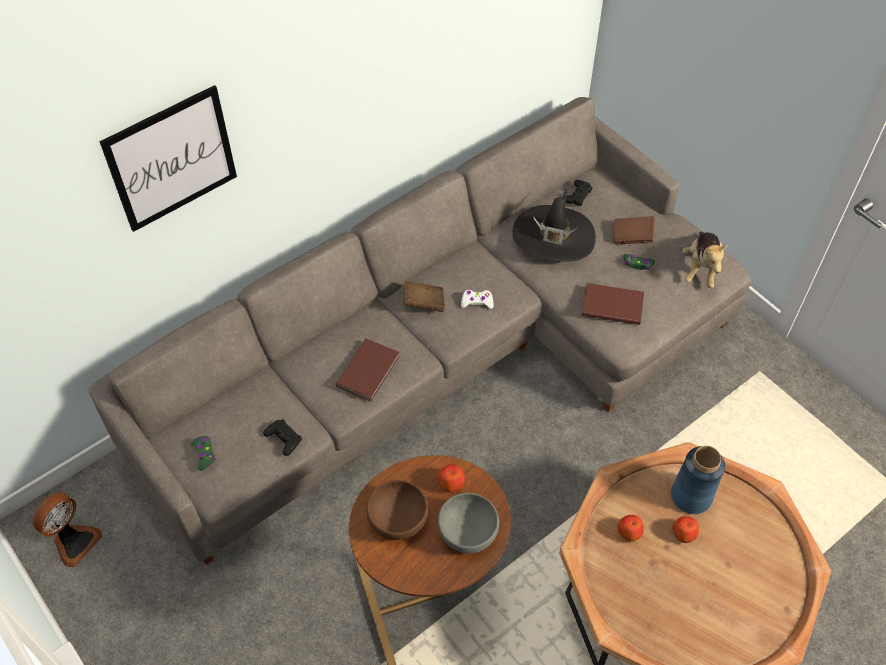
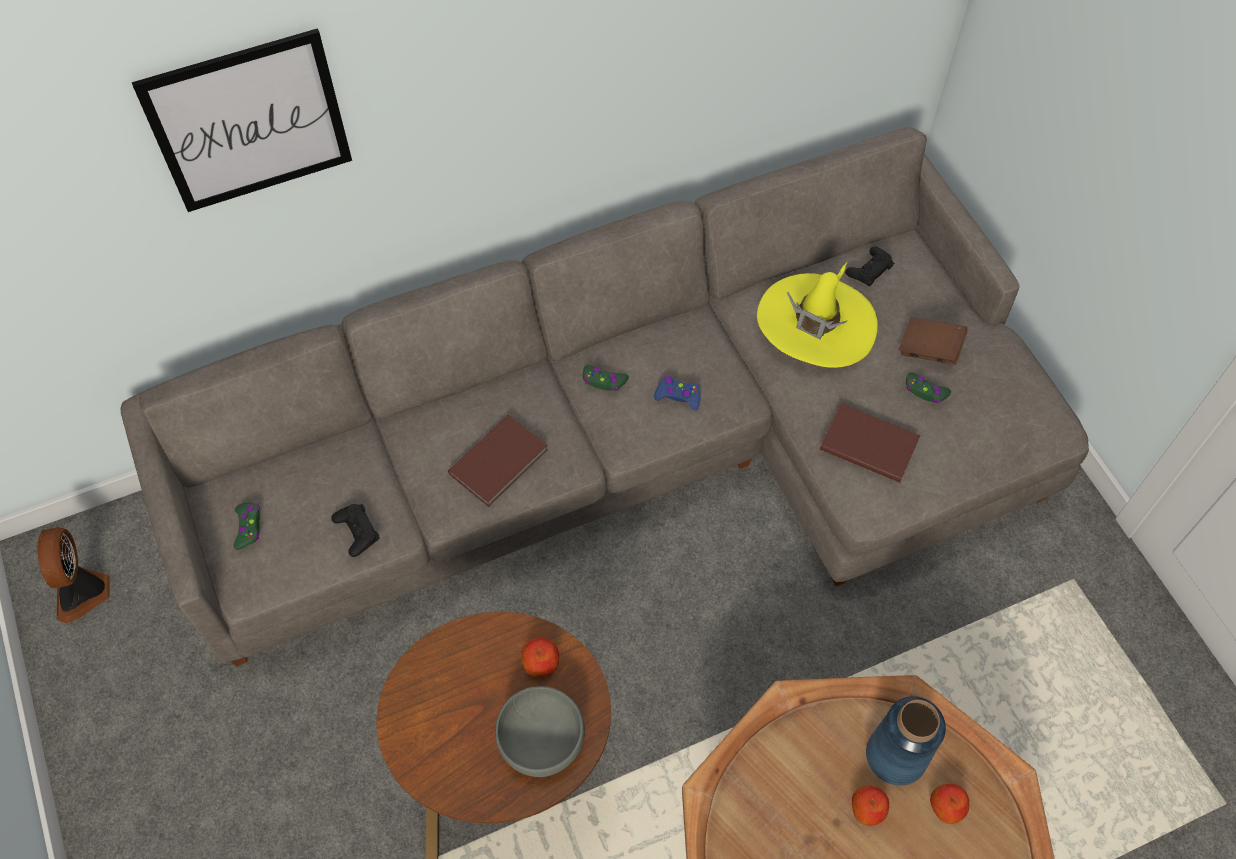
camera: 15 degrees right, 5 degrees up
fan [33,492,102,567] -> fan turned 120 degrees clockwise [38,527,110,623]
brown bowl [367,480,428,540] -> none
brown book [402,281,445,312] -> green game controller [583,365,629,391]
white game controller [461,290,493,309] -> blue game controller [654,376,701,411]
black hat [512,189,596,262] -> yellow hat [757,261,878,368]
apple [617,515,644,542] -> apple moved to [930,784,969,824]
plush toy [682,232,728,288] -> none

